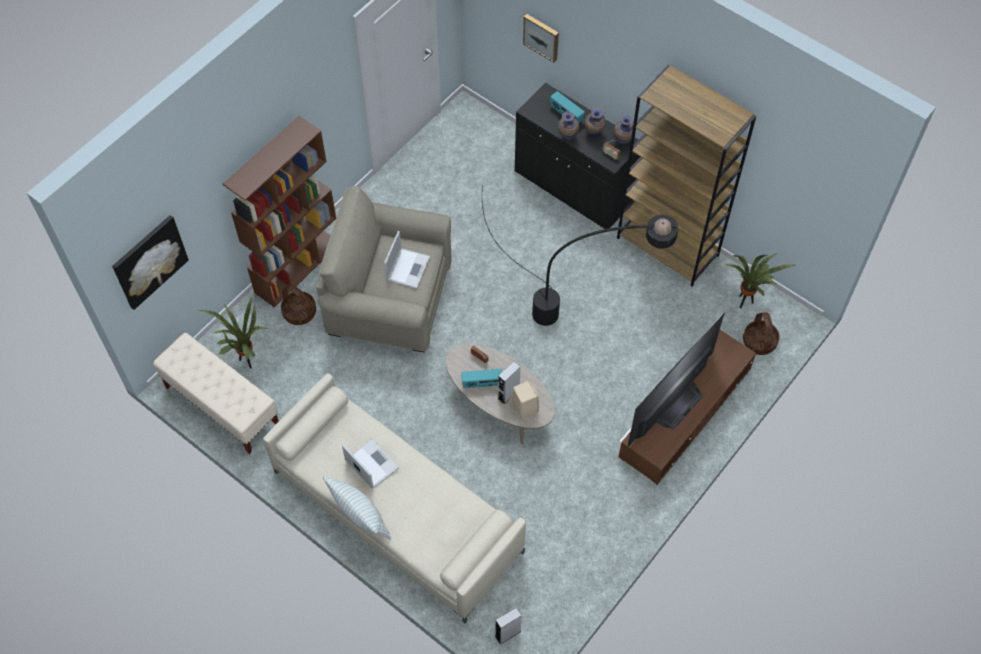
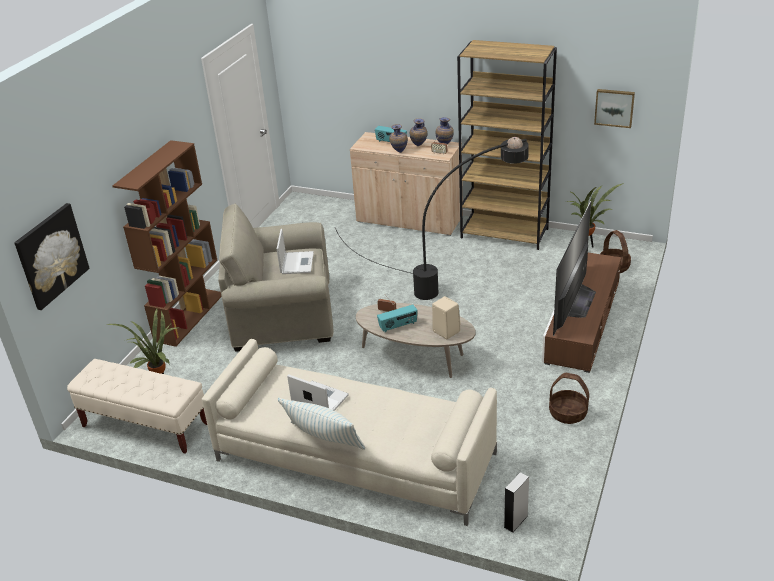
camera: 15 degrees left, 25 degrees down
basket [281,284,316,325] -> basket moved to [549,373,589,424]
grey speaker [498,361,521,405] -> none
black cabinet [515,83,640,229] -> beige cabinet [350,132,463,236]
picture [523,14,559,63] -> picture moved to [594,89,635,128]

